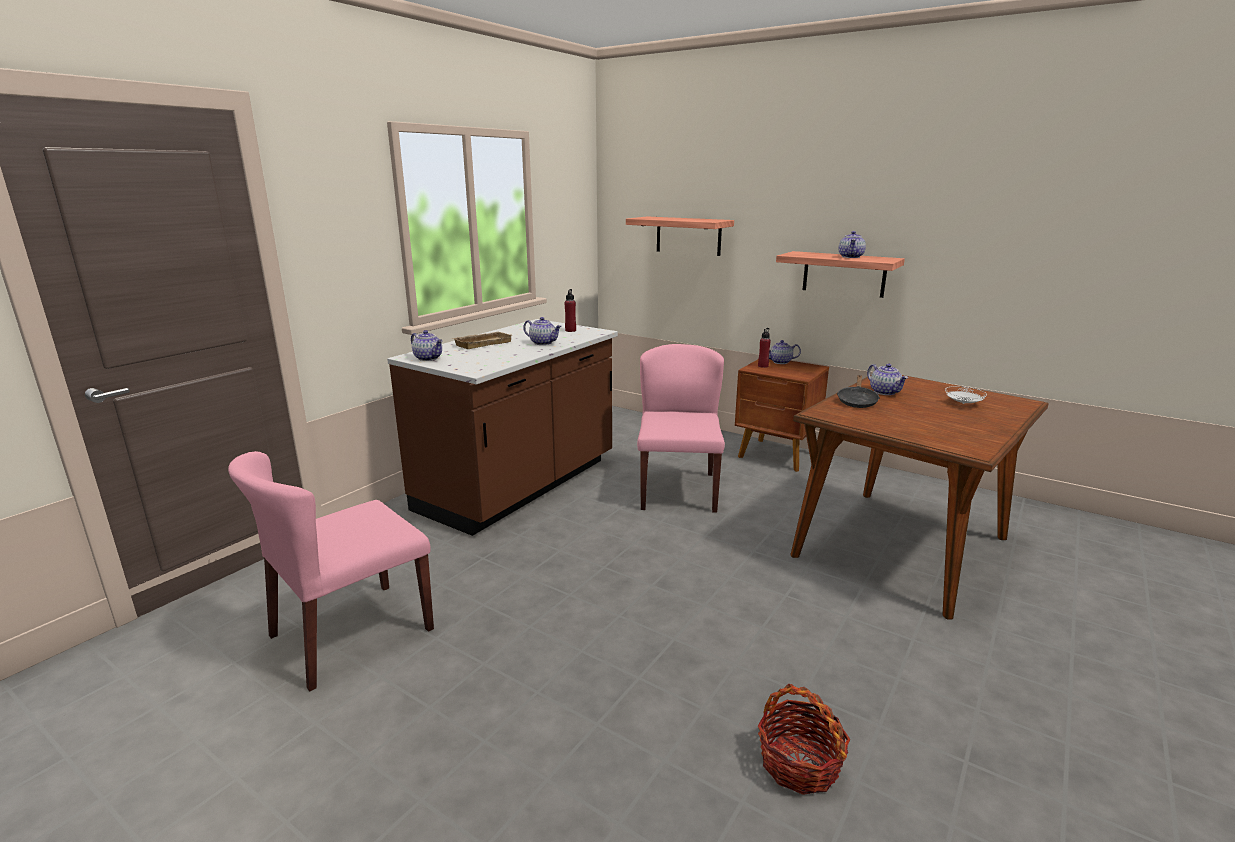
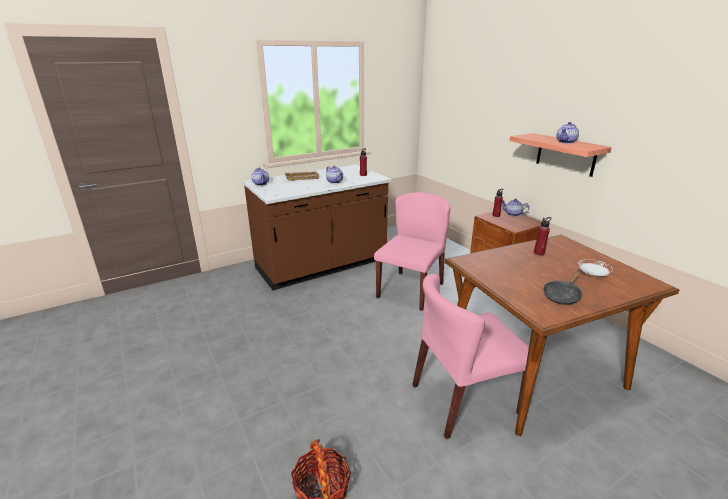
camera: 25 degrees right, 5 degrees up
pink chair [228,451,434,691] -> pink chair moved to [412,274,529,439]
shelf [626,217,734,256] -> none
black frying pan [837,375,880,408] -> black frying pan moved to [543,270,582,305]
teapot [867,364,908,395] -> red bottle [534,217,552,256]

